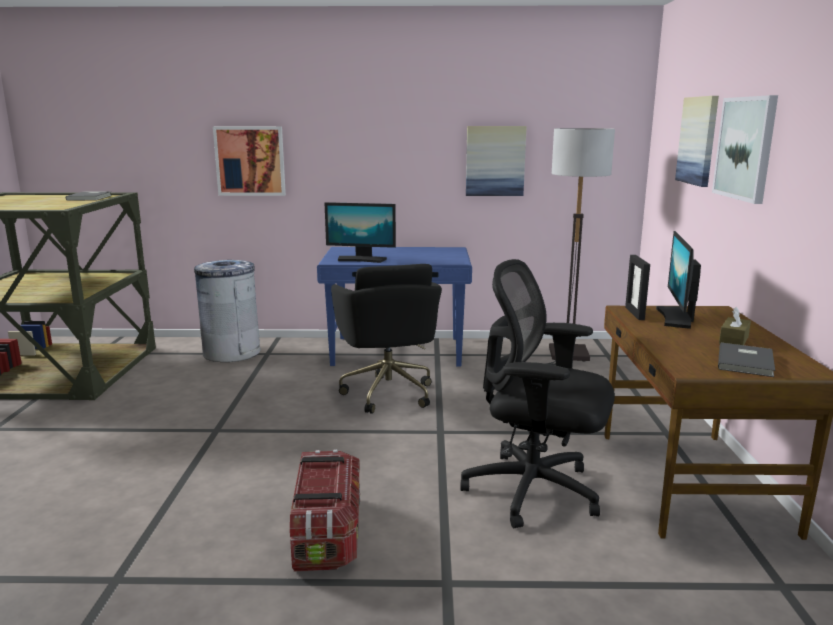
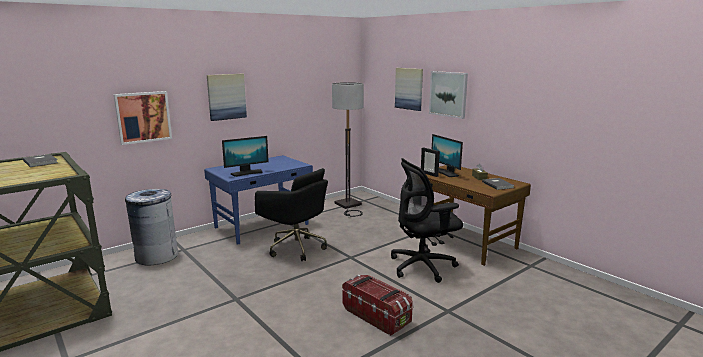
camera: 40 degrees left, 0 degrees up
picture [466,126,527,196] -> picture moved to [207,74,247,121]

